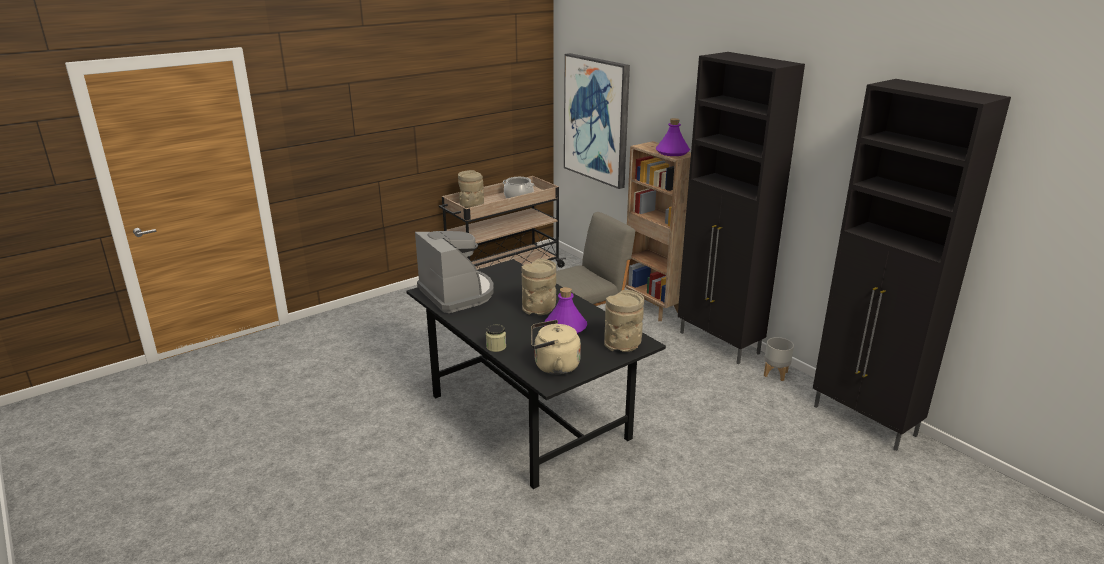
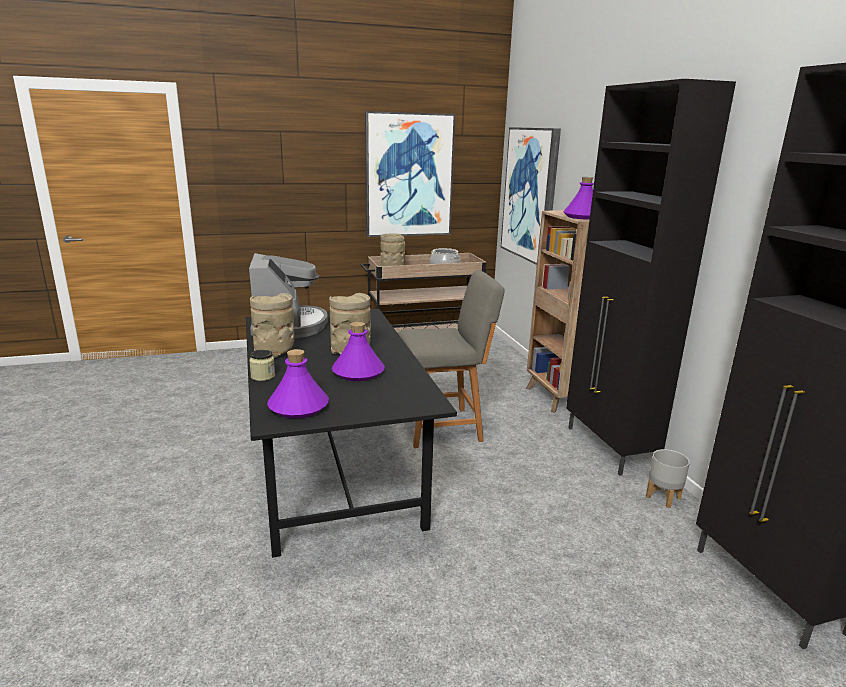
camera: 20 degrees right, 5 degrees down
beige kettle [531,320,581,375] -> purple bottle [267,349,329,418]
beige vase [604,290,644,352] -> beige vase moved to [250,293,295,358]
none -> picture [365,111,455,237]

